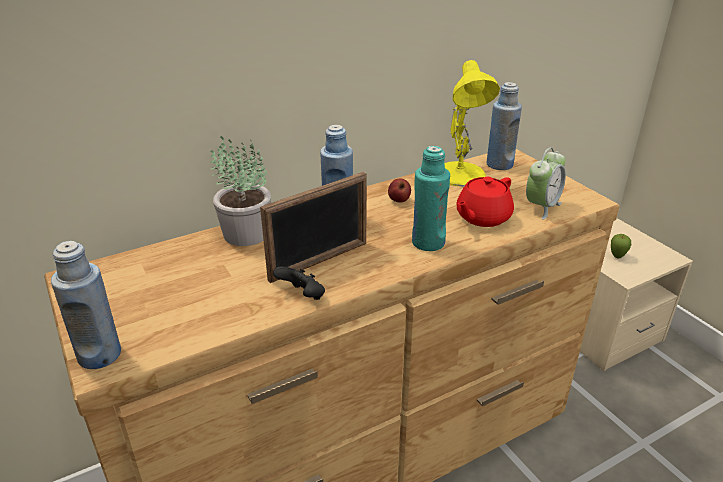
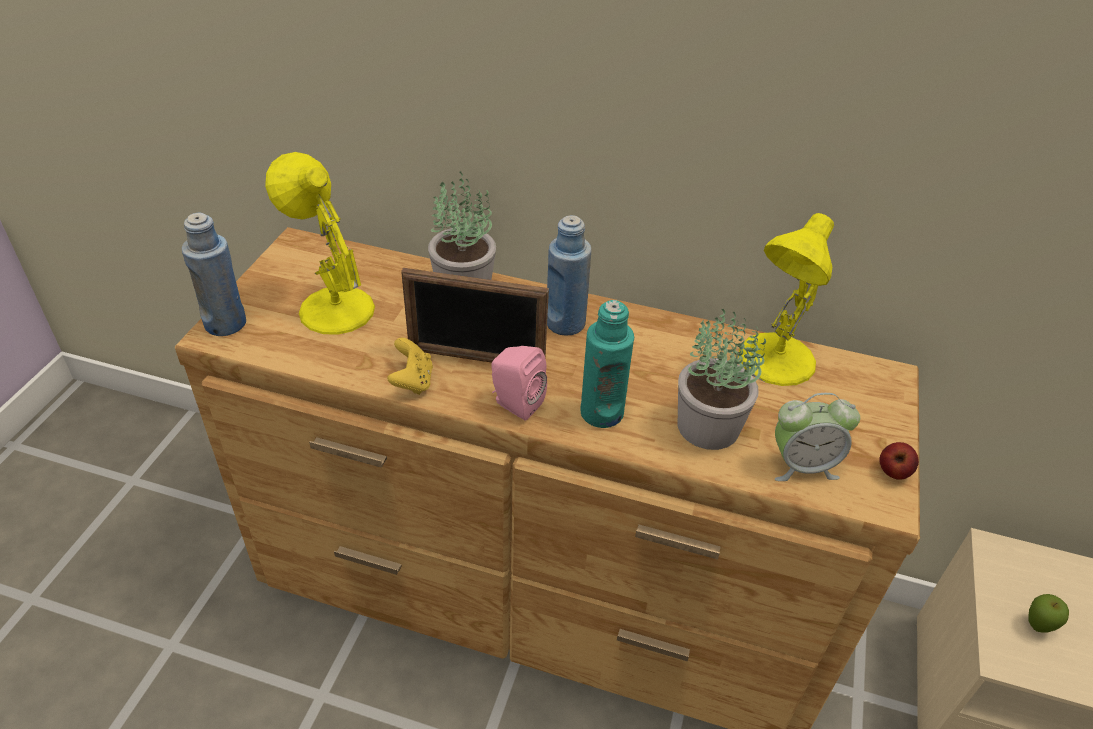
camera: 45 degrees right, 10 degrees up
black game controller [273,266,325,300] -> yellow game controller [387,338,433,395]
apple [388,178,411,203] -> apple moved to [879,442,919,480]
red teapot [457,177,514,227] -> potted plant [677,309,766,450]
blue bottle [487,82,522,170] -> none
none -> yellow table lamp [265,152,375,335]
none -> pink speaker [491,346,547,421]

